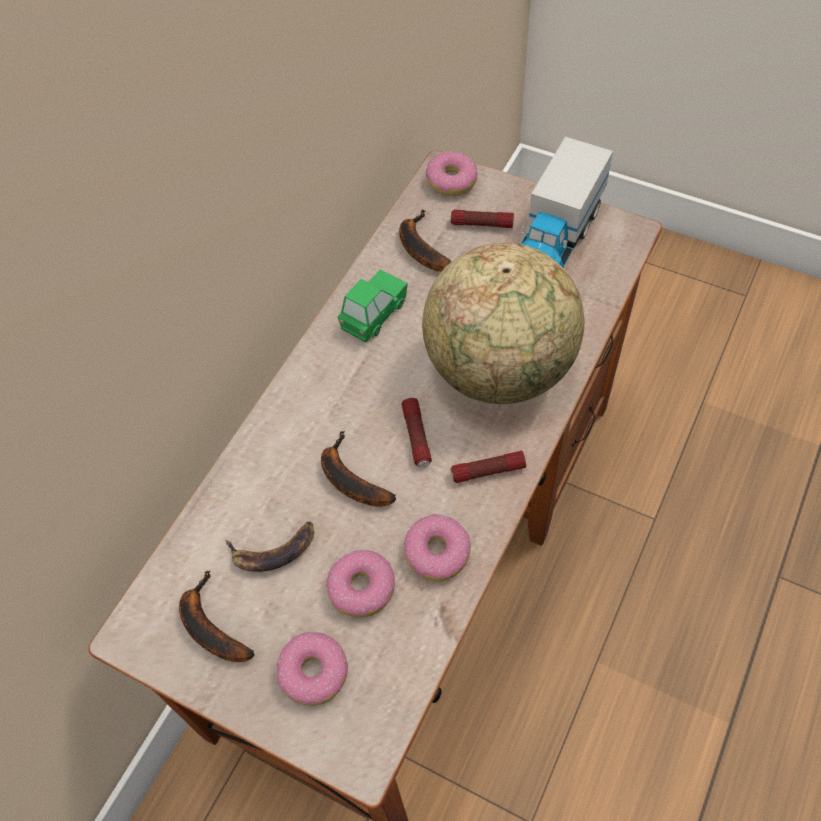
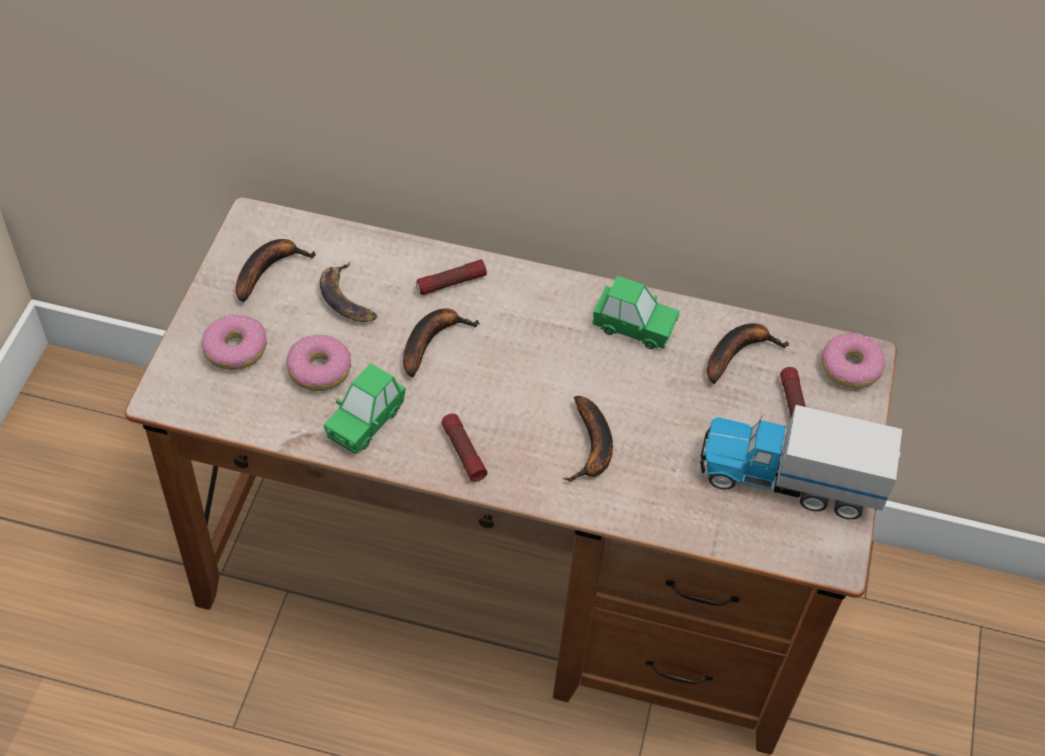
camera: 70 degrees right, 5 degrees down
flashlight [402,398,432,467] -> flashlight moved to [416,259,487,295]
donut [404,514,471,581] -> green toy car [324,363,405,454]
globe [422,243,585,404] -> banana [563,396,613,482]

